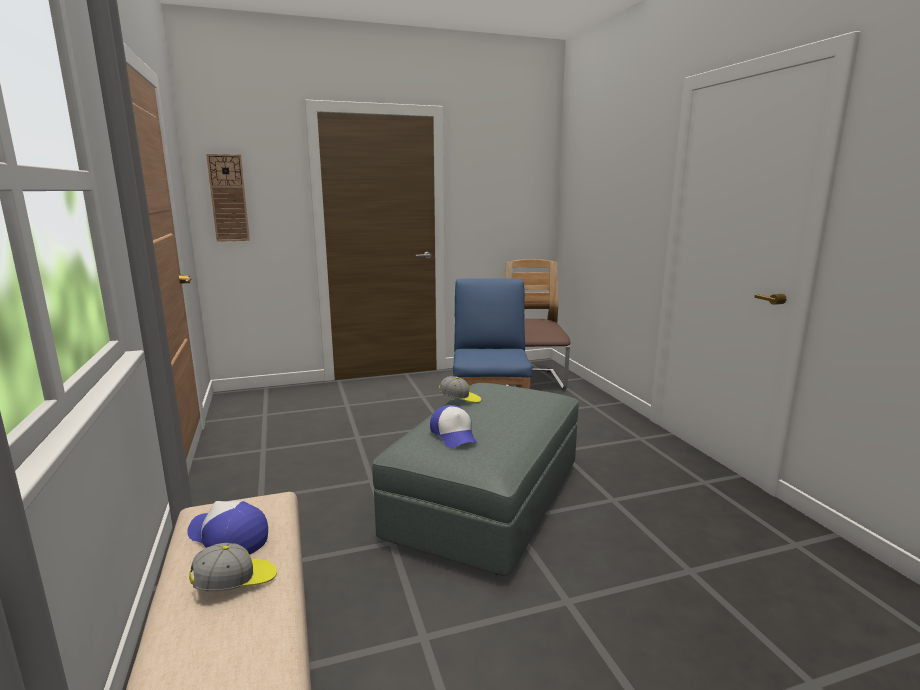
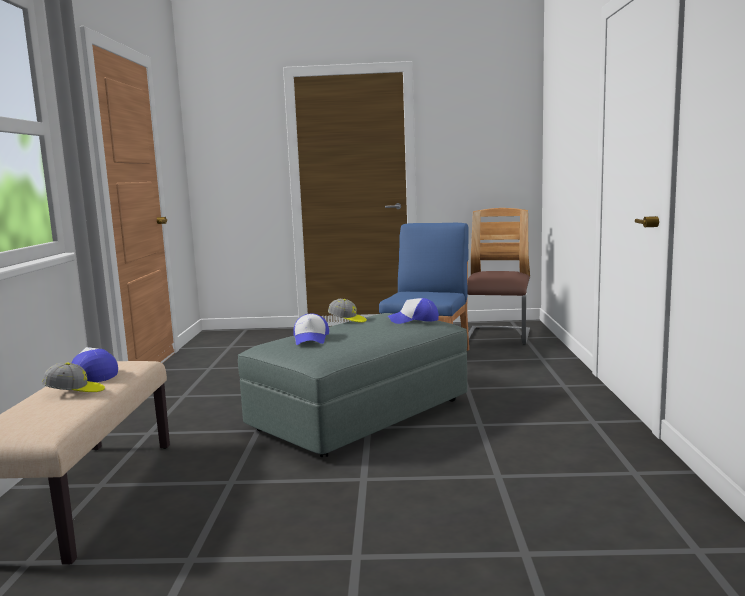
camera: 20 degrees right, 5 degrees down
wall clock [206,154,250,242] -> none
none -> cap [388,298,439,324]

